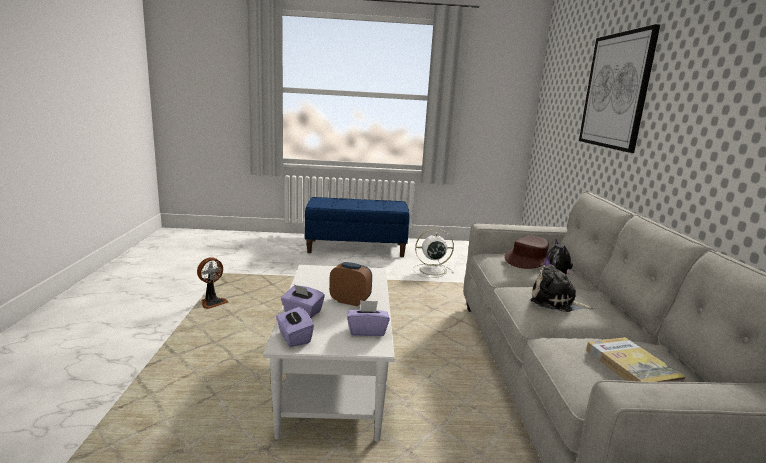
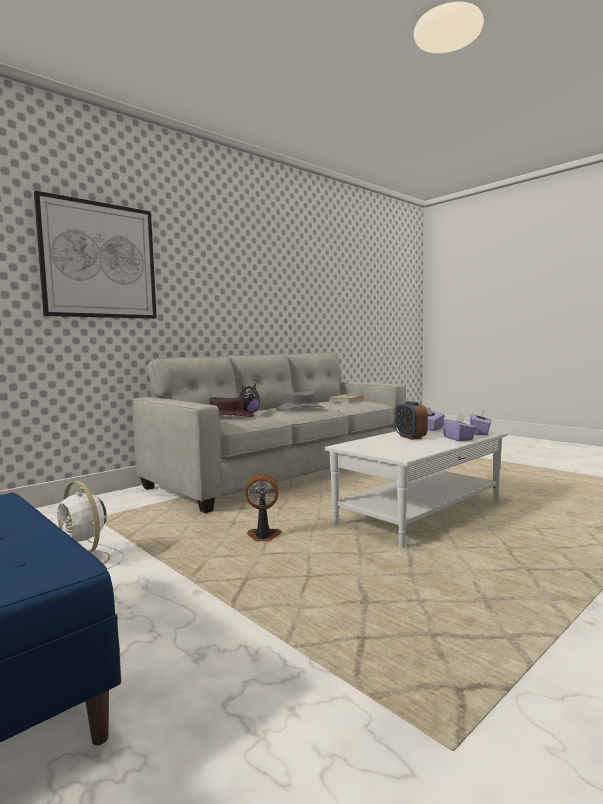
camera: 130 degrees left, 10 degrees down
fan [197,257,228,309] -> fan moved to [245,474,281,541]
plush toy [530,259,594,312] -> grey hat [276,391,325,411]

